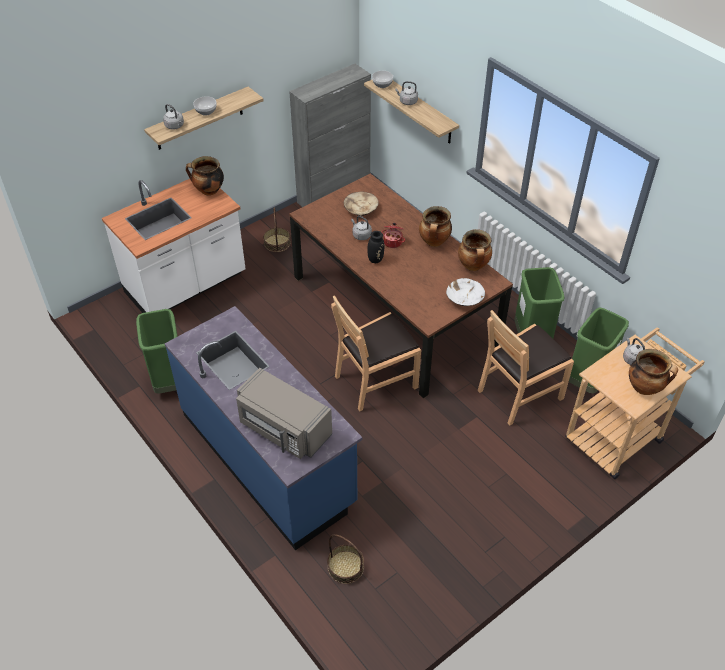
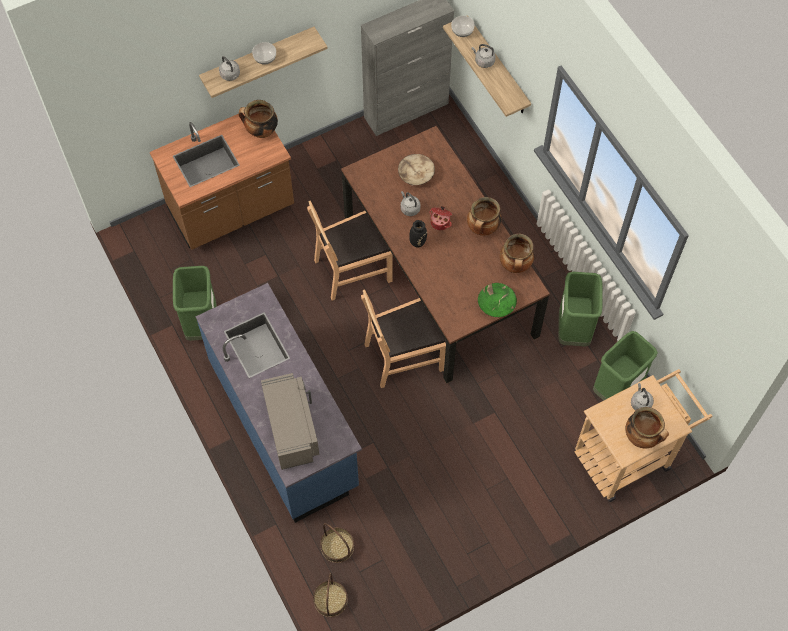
camera: 10 degrees right, 15 degrees up
white counter [102,179,246,313] -> brown counter [150,114,294,250]
grey microwave [236,368,332,459] -> grey microwave turned 150 degrees counterclockwise [261,373,319,470]
basket [263,208,291,252] -> basket moved to [313,573,348,617]
white bowl [446,278,485,306] -> green bowl [478,283,517,317]
brown chair [478,310,574,425] -> brown chair moved to [307,200,392,301]

